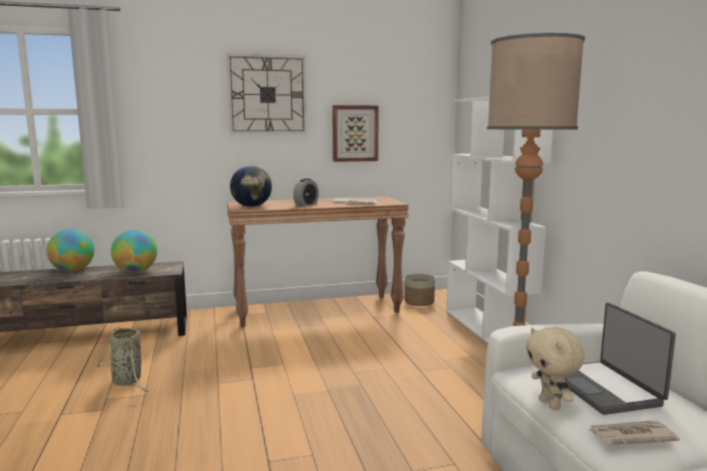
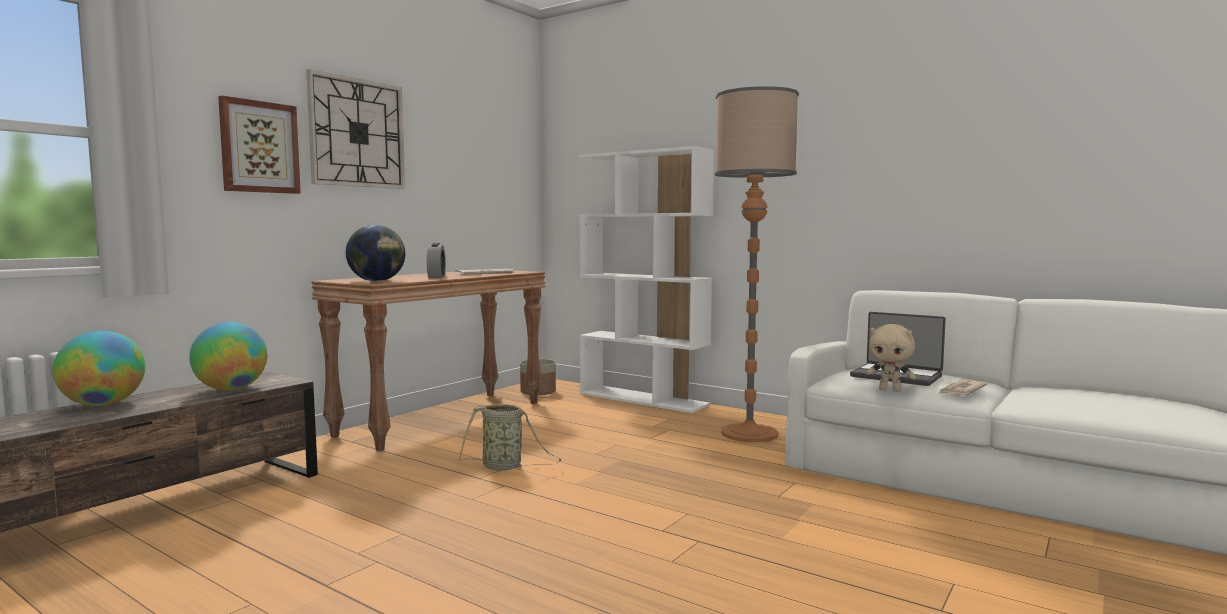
camera: 40 degrees left, 5 degrees down
basket [95,327,149,392] -> basket moved to [459,404,561,470]
picture [332,105,379,162] -> picture moved to [218,96,301,194]

